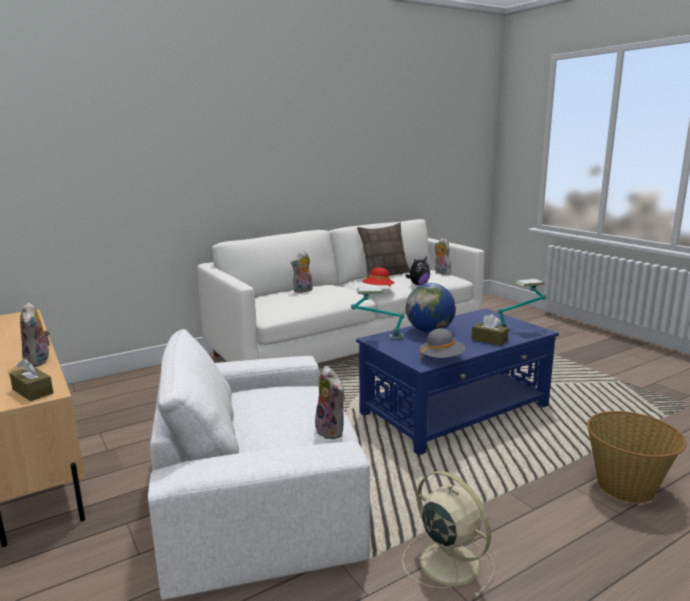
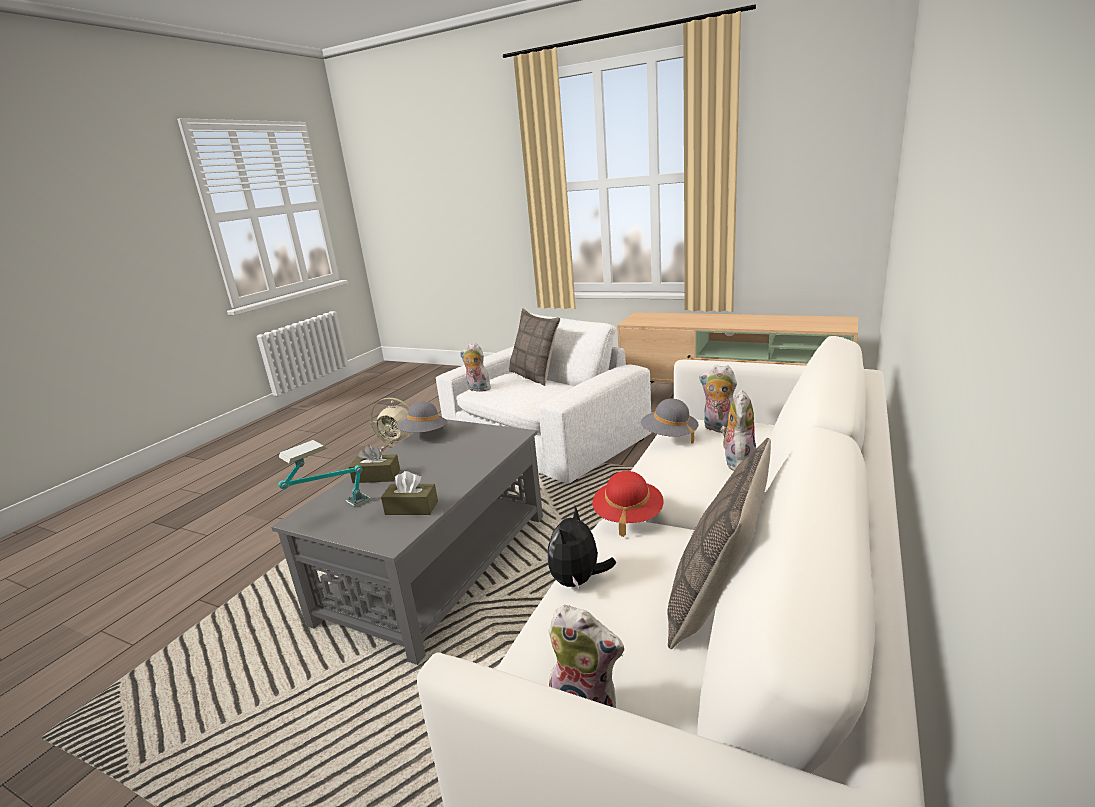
camera: 150 degrees right, 5 degrees up
brown tissue box [9,358,53,401] -> brown tissue box moved to [381,471,438,515]
plush toy [20,302,50,367] -> plush toy moved to [699,365,737,433]
table lamp [351,287,405,339] -> none
blue coffee table [356,309,559,455] -> grey coffee table [271,419,543,665]
globe [406,283,456,333] -> none
basket [587,411,687,503] -> none
none -> pillow [509,309,560,386]
none -> grey hat [641,398,699,444]

